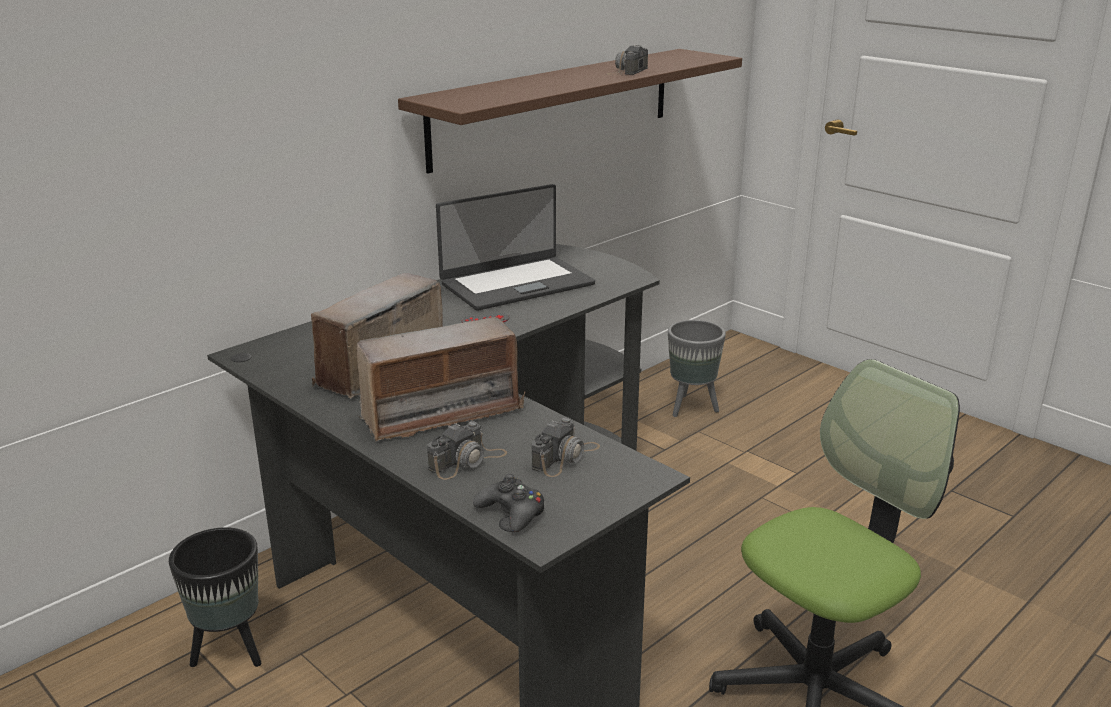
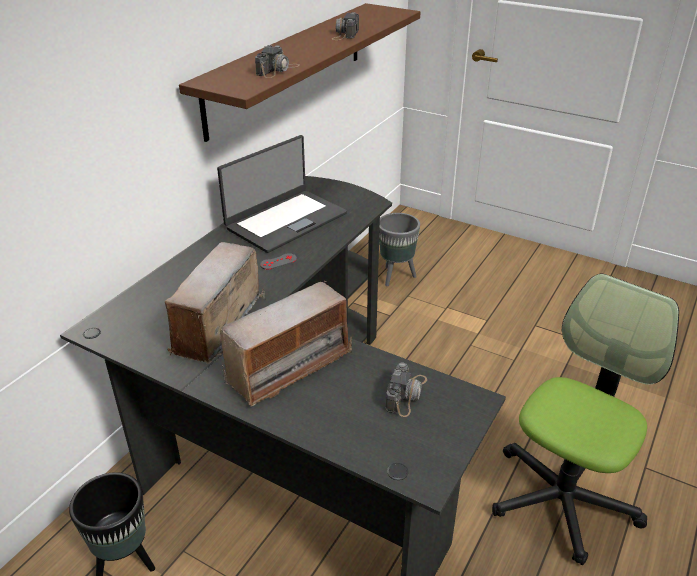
camera: 15 degrees left, 10 degrees up
camera [427,421,507,480] -> camera moved to [255,45,300,78]
black game controller [473,474,544,532] -> none

